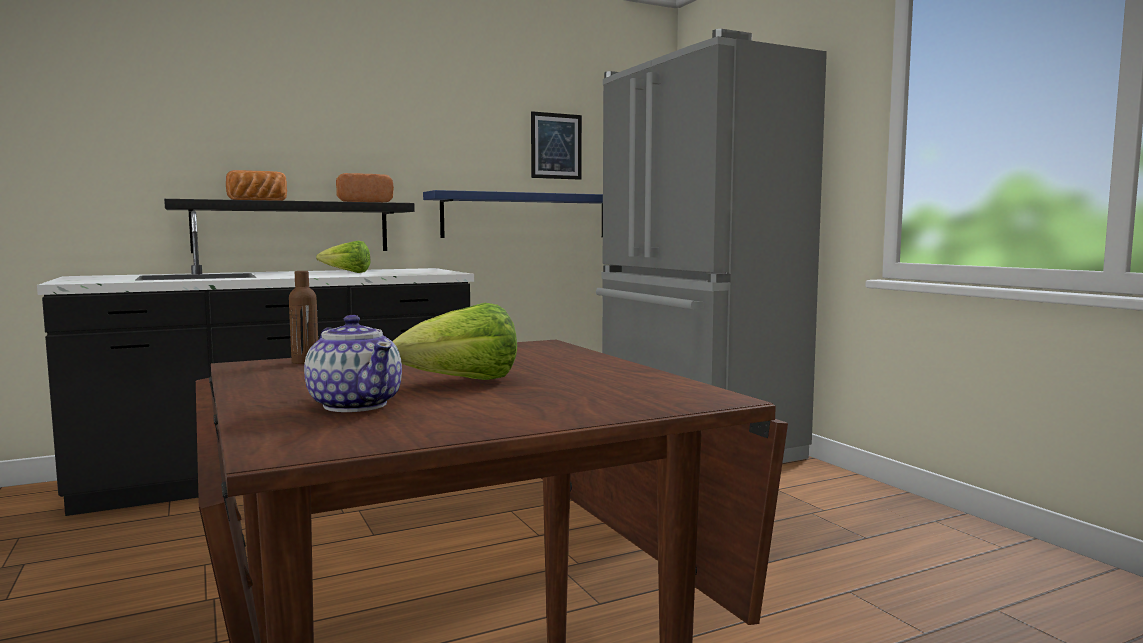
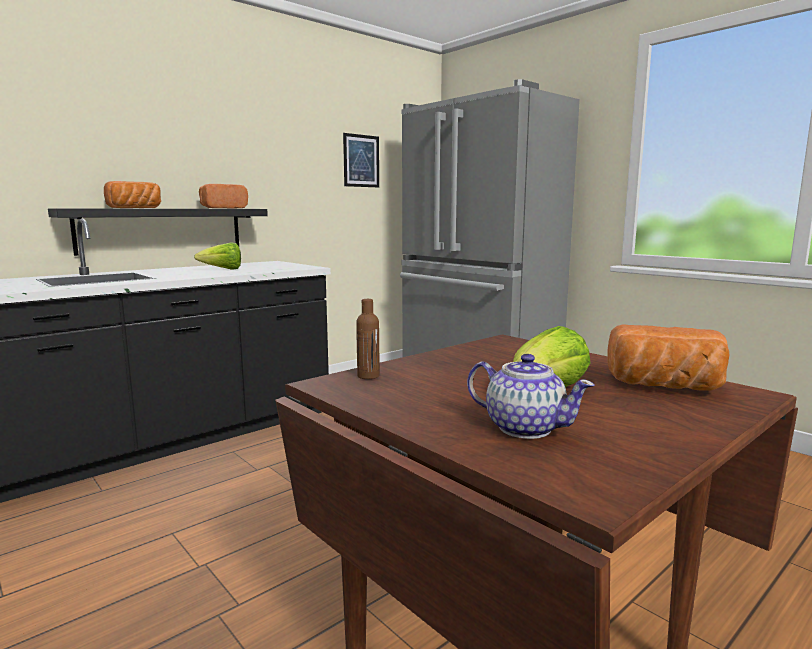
camera: 15 degrees left, 5 degrees up
blue shelf [423,190,603,238] -> none
none -> bread [607,324,729,391]

